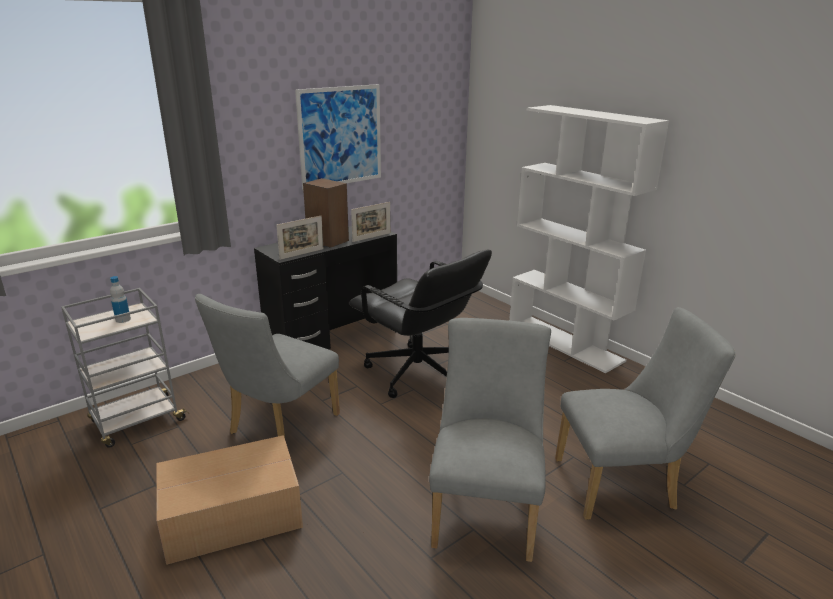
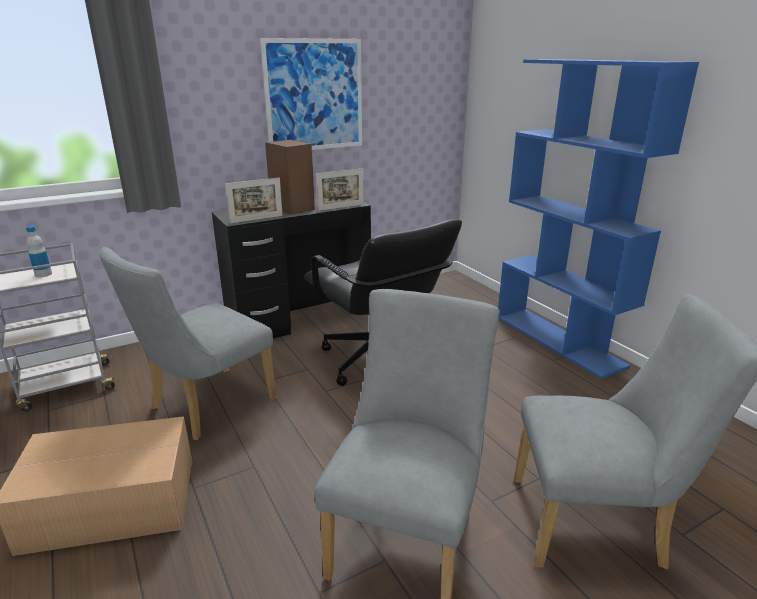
camera: 10 degrees right, 0 degrees up
white bookcase [509,105,669,373] -> blue bookcase [498,59,699,379]

